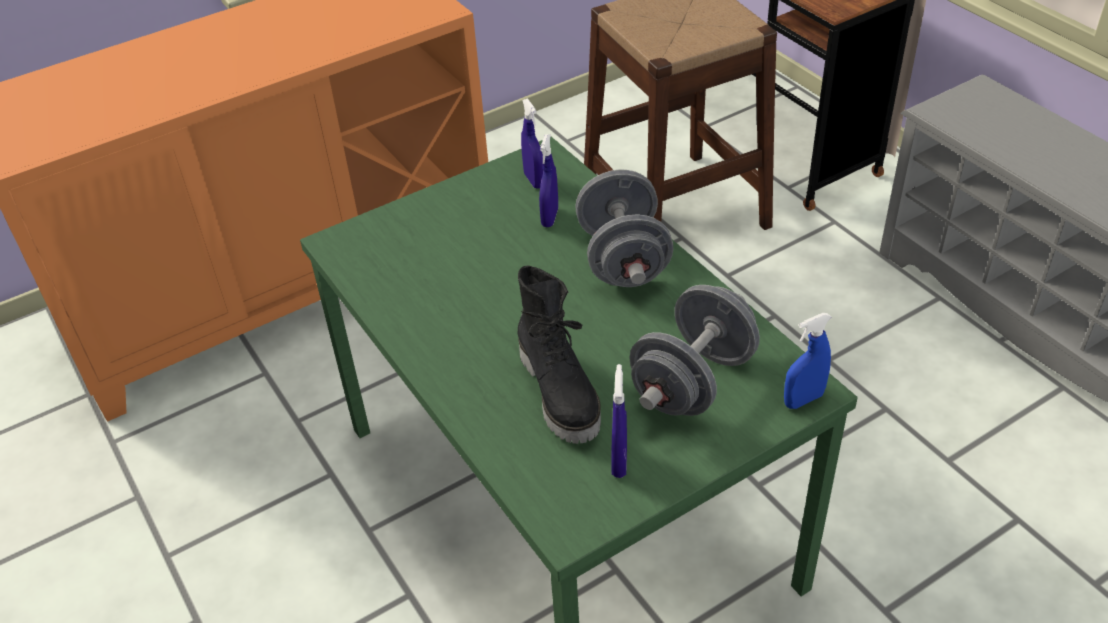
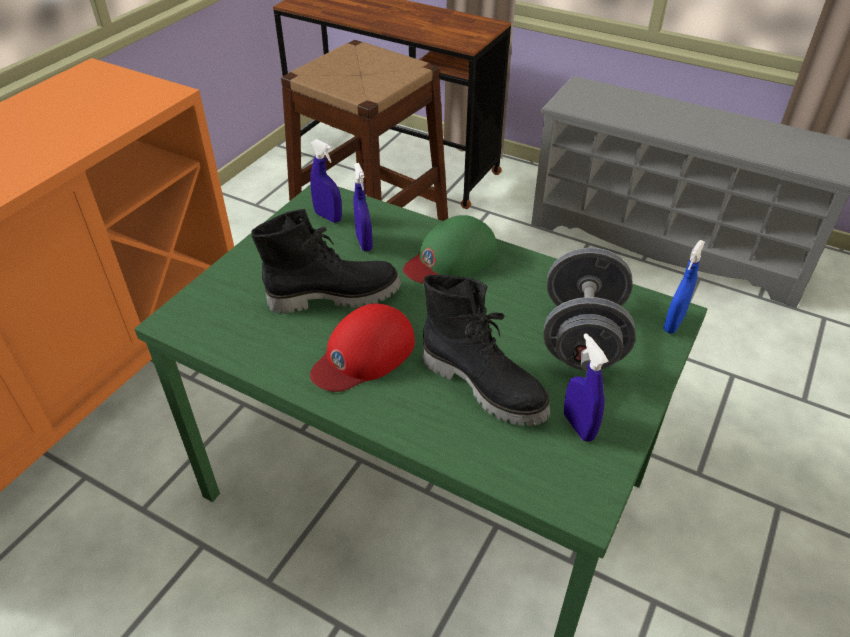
camera: 30 degrees left, 0 degrees up
grey dumbbell [575,170,673,287] -> green cap [403,215,497,284]
none -> black boot [251,209,401,314]
none -> red cap [310,303,415,392]

